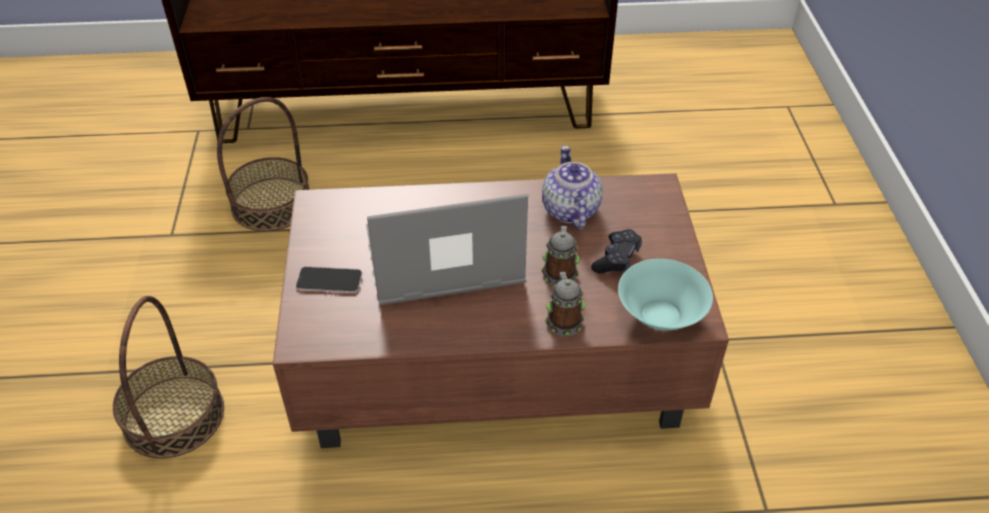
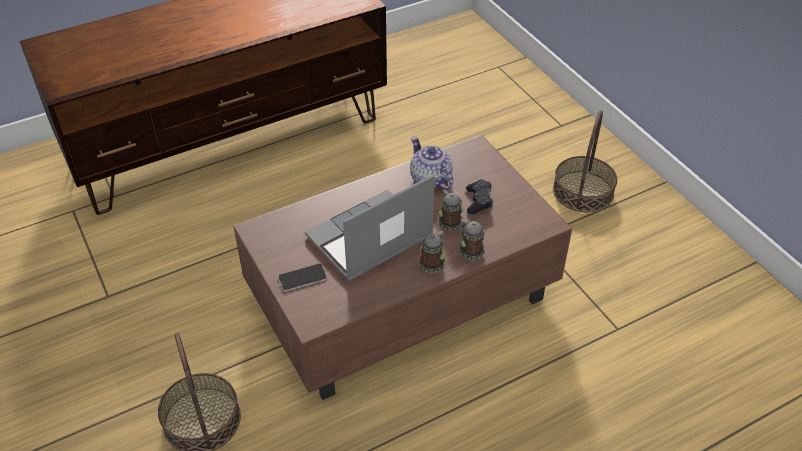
camera: 25 degrees left, 0 degrees up
basket [217,97,309,231] -> basket moved to [553,110,617,213]
turquoise bowl [618,259,713,331] -> none
none -> mug [419,230,445,274]

